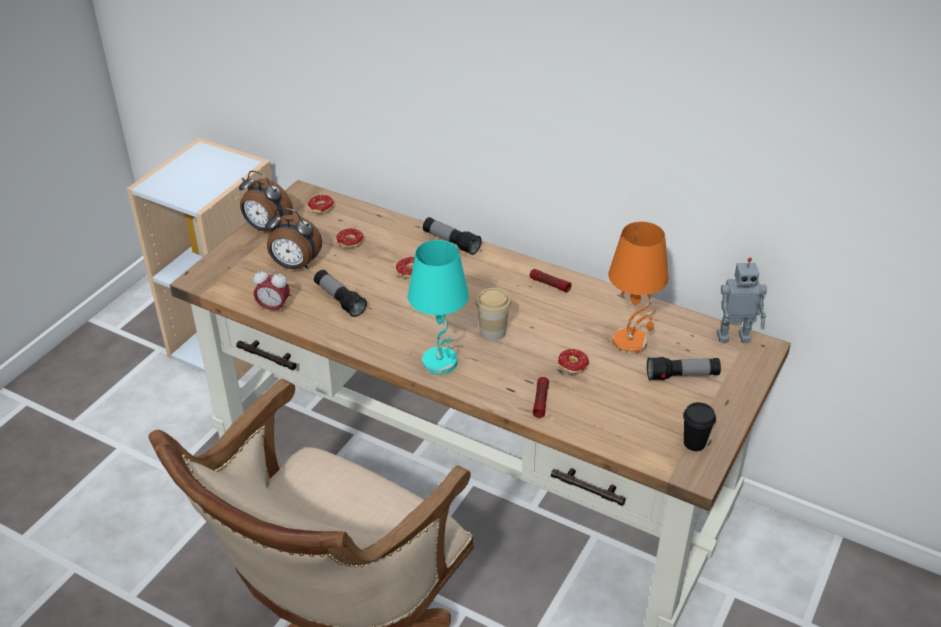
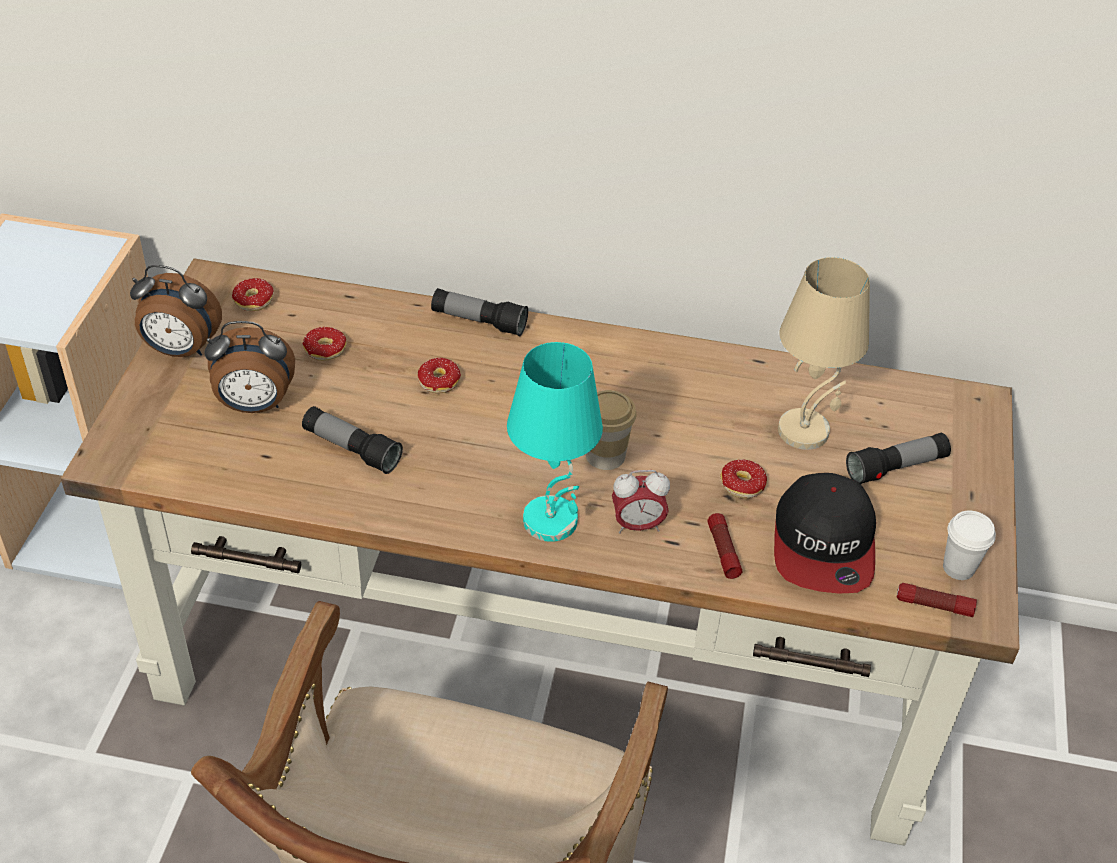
camera: 20 degrees left, 5 degrees up
alarm clock [253,269,290,313] -> alarm clock moved to [612,470,670,534]
flashlight [530,269,572,293] -> flashlight moved to [897,583,977,617]
orange table lamp [608,222,668,354] -> beige table lamp [778,257,870,450]
black cup [683,402,716,451] -> white cup [943,511,996,580]
toy robot [717,258,767,342] -> none
none -> cap [774,473,876,594]

